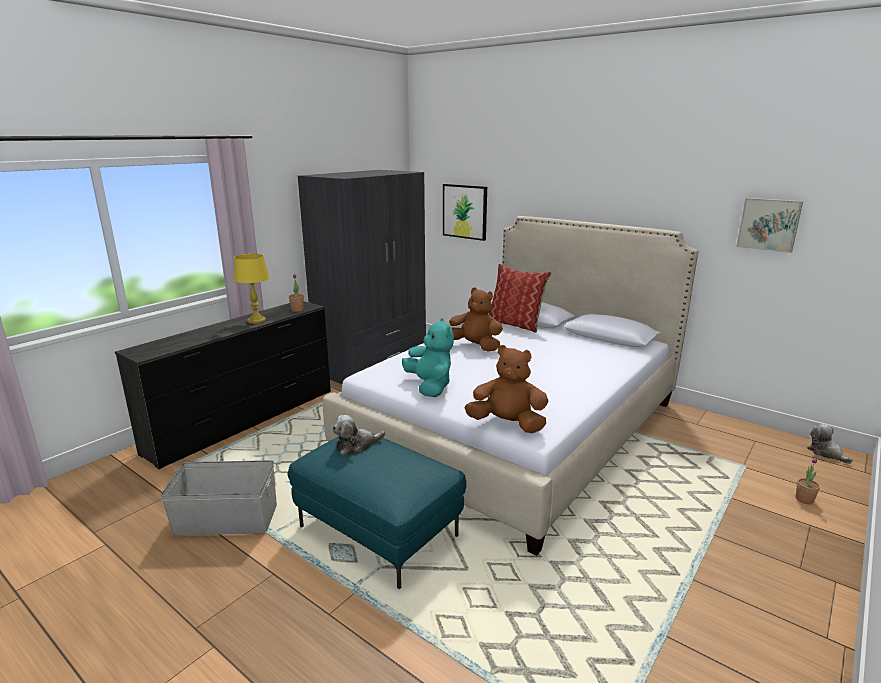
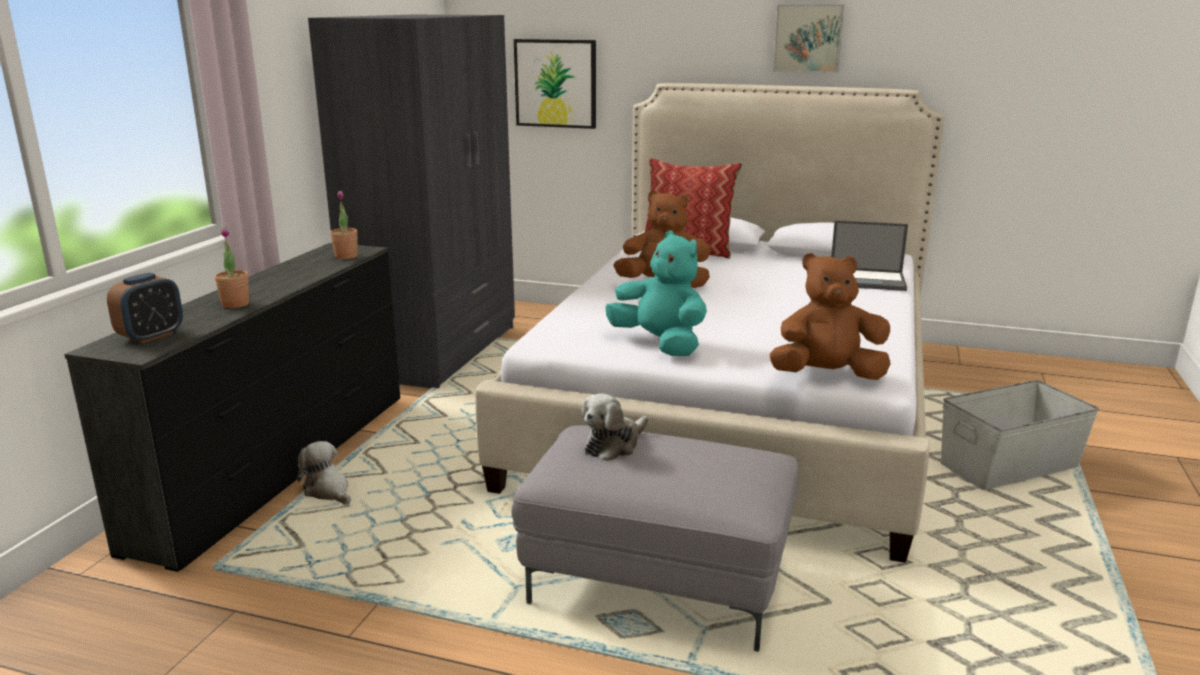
camera: 20 degrees left, 0 degrees up
grey storage box [161,460,277,535] -> grey storage box moved to [941,380,1099,490]
yellow table lamp [234,254,269,324] -> none
turquoise ottoman [288,433,466,589] -> grey ottoman [511,425,799,652]
picture [736,198,803,253] -> picture moved to [773,4,844,73]
potted plant [796,457,820,504] -> potted plant moved to [215,227,249,308]
plush toy [807,424,853,464] -> plush toy moved to [297,441,351,504]
none -> alarm clock [107,273,183,344]
none -> laptop [831,220,908,291]

